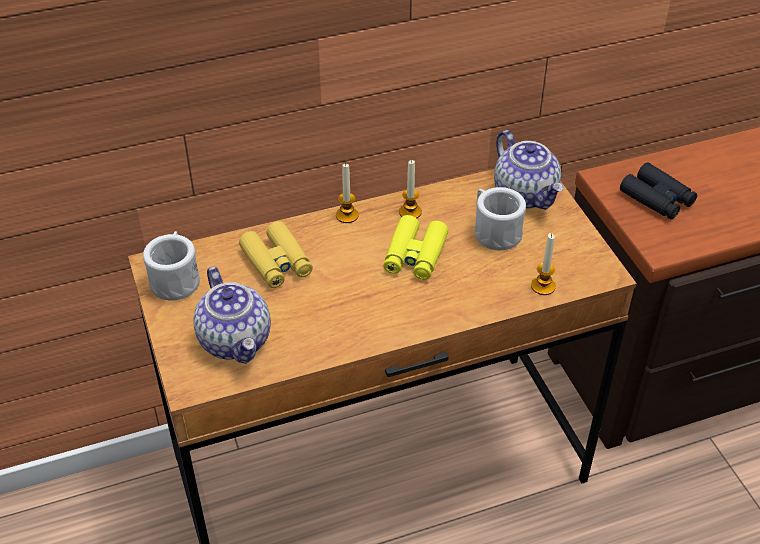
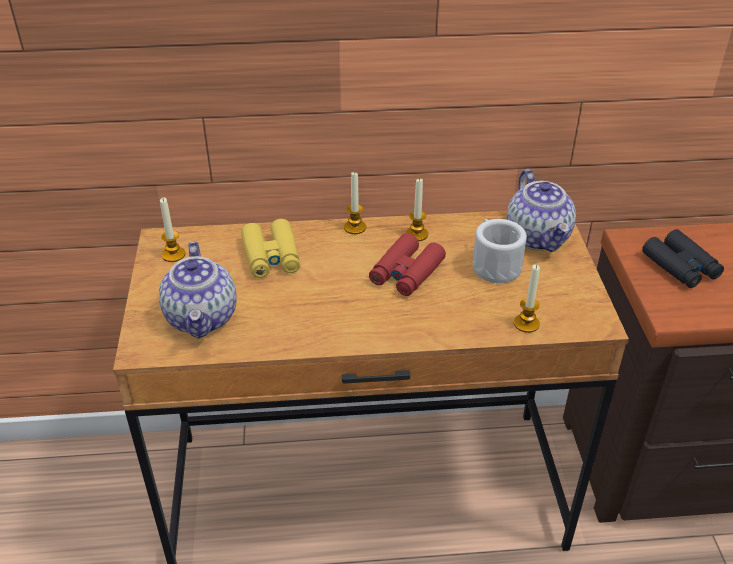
camera: 15 degrees right, 5 degrees down
white mug [143,231,200,301] -> candle [160,198,185,262]
yellow binoculars [383,215,449,280] -> red binoculars [369,233,446,296]

